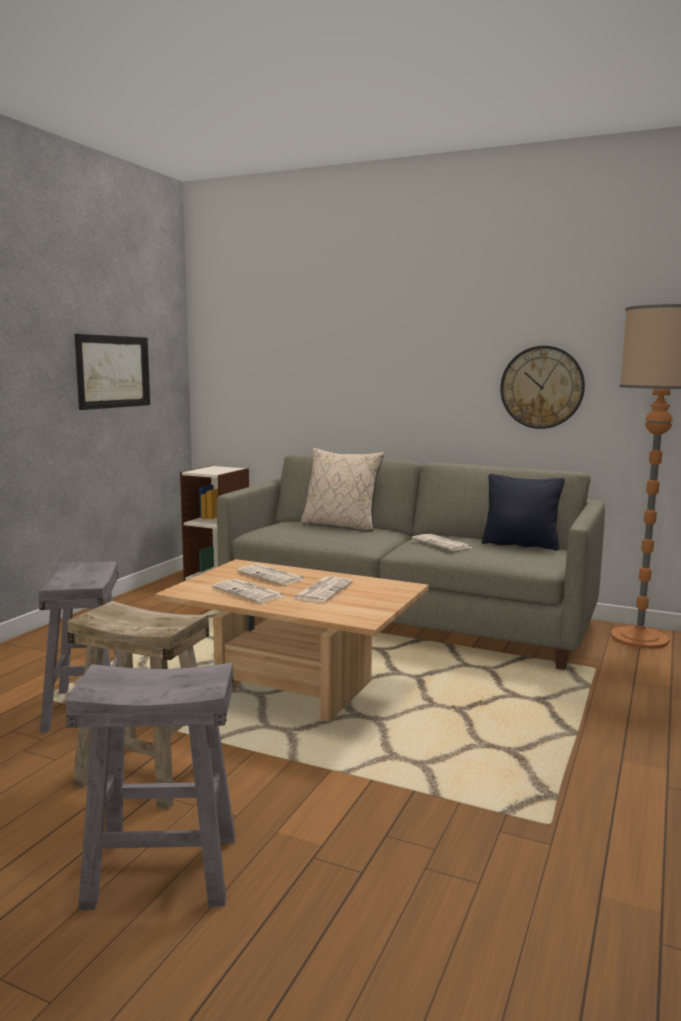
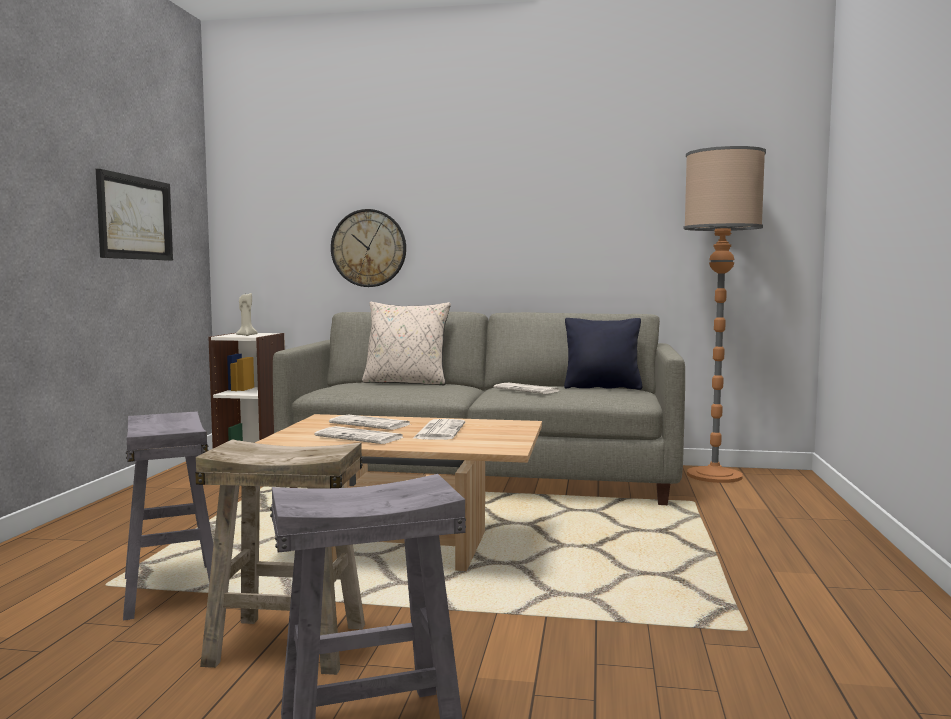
camera: 15 degrees left, 5 degrees down
wall clock [500,346,585,429] -> wall clock moved to [331,209,406,287]
none -> beige candle [236,293,258,336]

